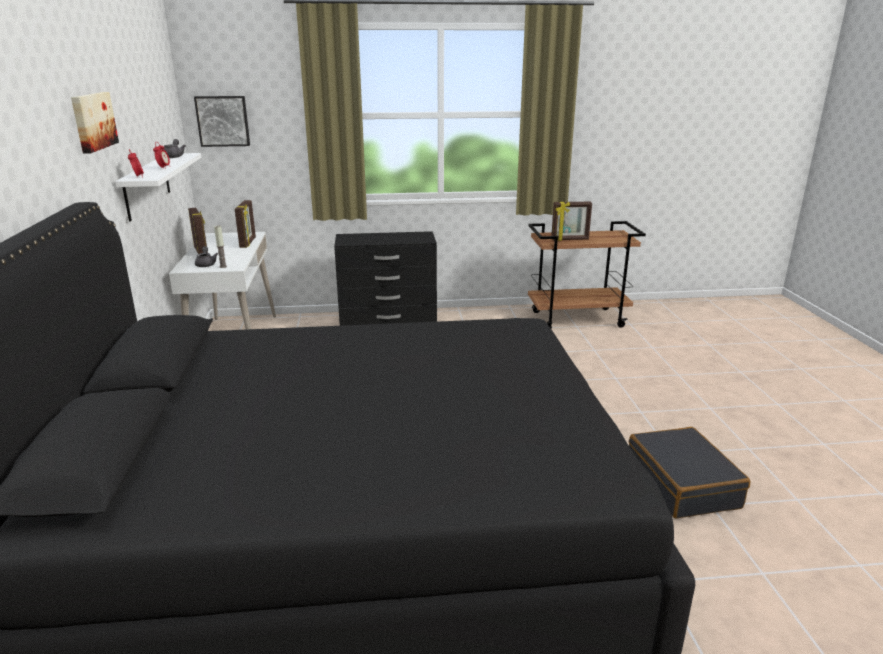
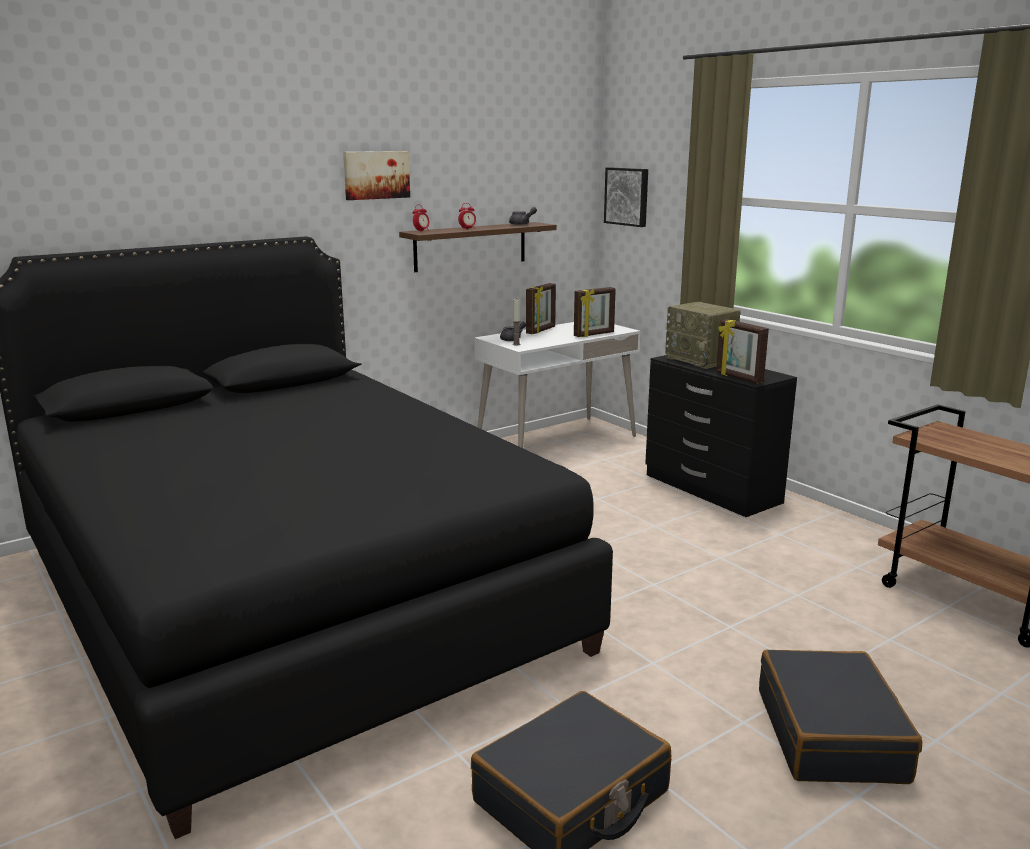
camera: 60 degrees right, 5 degrees down
white shelf [115,153,201,222] -> brown shelf [399,222,557,272]
picture frame [551,202,592,241] -> picture frame moved to [716,319,769,384]
none -> radio [665,302,741,369]
none -> black suitcase [759,650,922,784]

